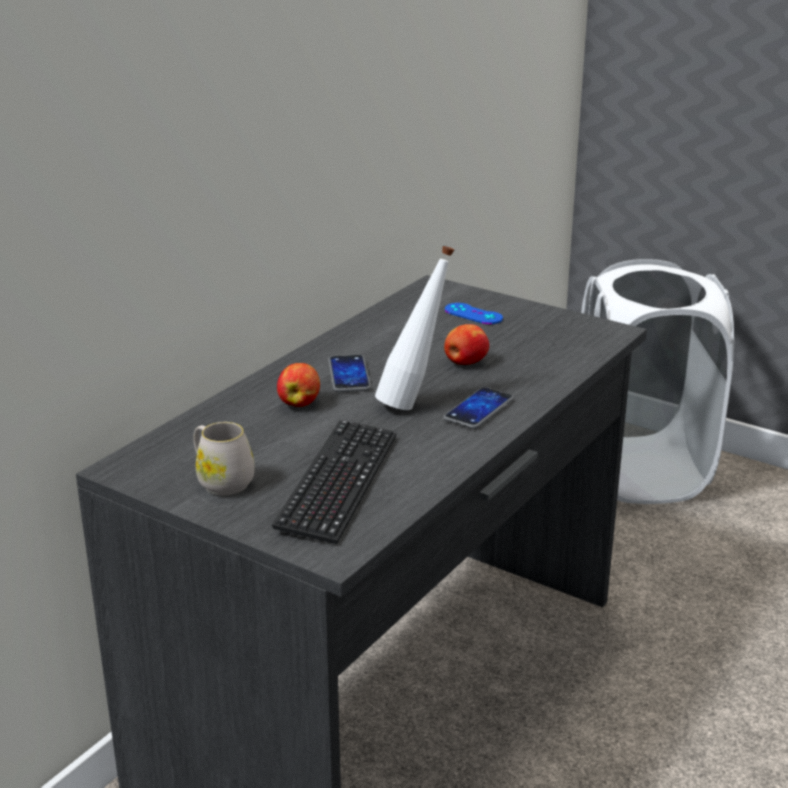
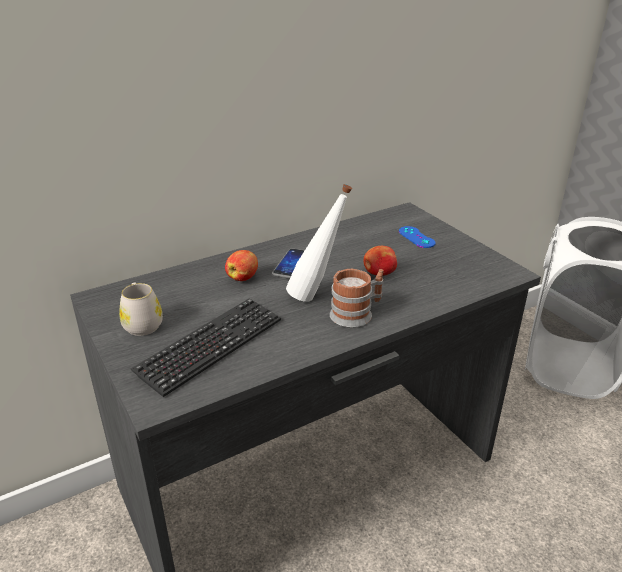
camera: 25 degrees right, 5 degrees up
phone [443,387,514,429] -> mug [330,269,384,328]

